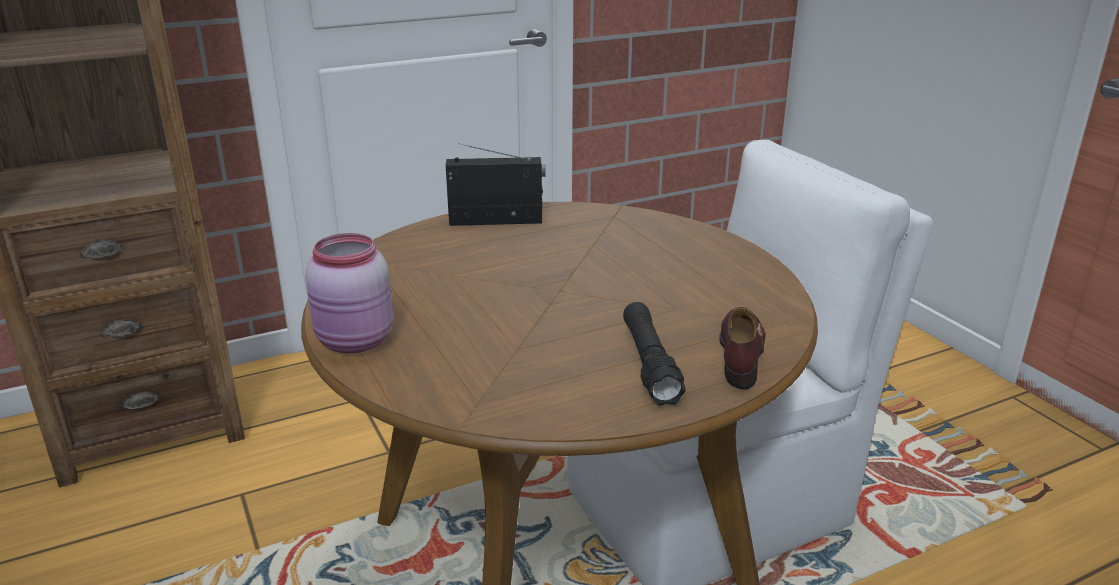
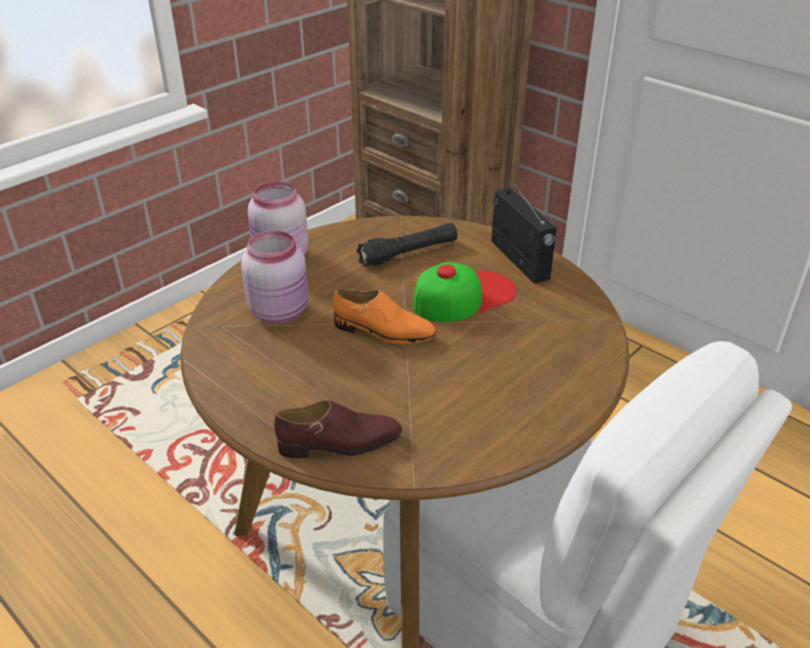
camera: 70 degrees right, 10 degrees up
black flashlight [623,302,686,406] -> black flashlight moved to [356,223,458,267]
none -> pink jar [241,231,308,324]
none -> orange shoe [333,288,436,344]
none -> cap [413,262,516,322]

